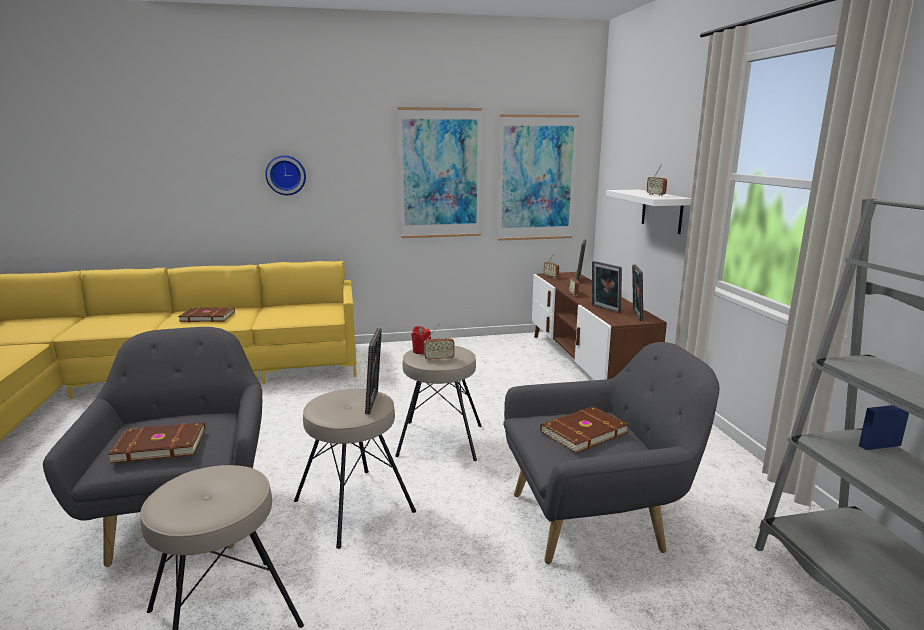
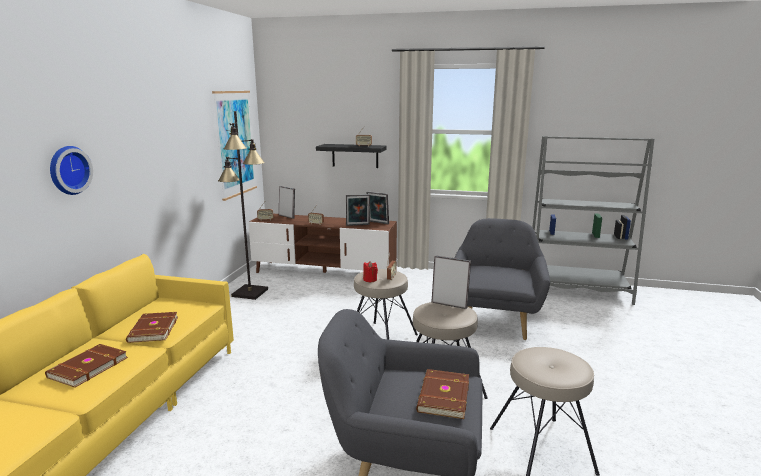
camera: 65 degrees left, 0 degrees up
picture [397,107,482,238] -> none
brown book [540,406,629,453] -> brown book moved to [126,312,178,343]
white shelf [606,190,691,234] -> black shelf [316,144,387,168]
none -> black floor lamp [218,111,268,300]

